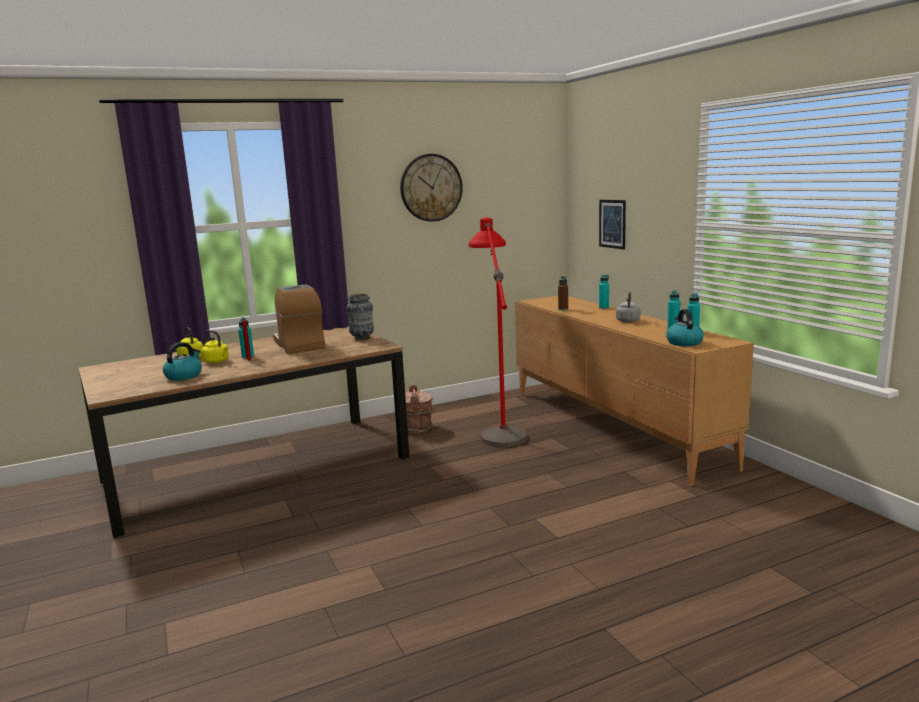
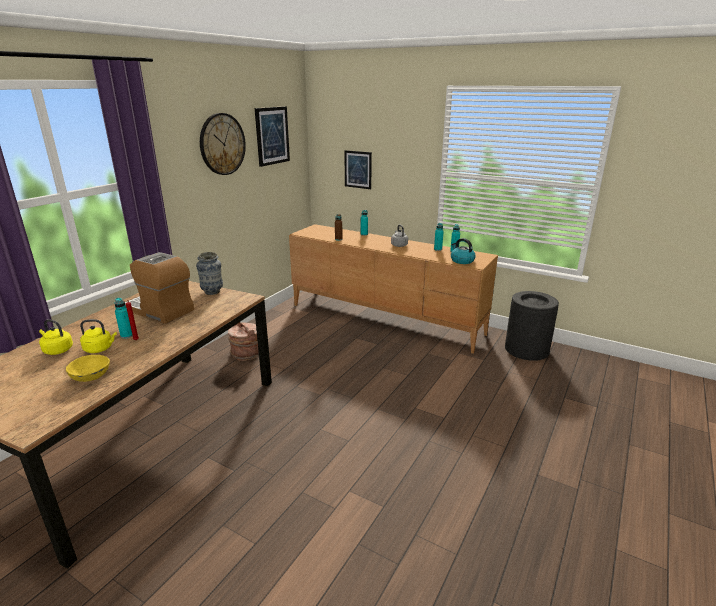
camera: 35 degrees left, 10 degrees up
kettle [163,342,202,381] -> yellow bowl [66,355,110,382]
red floor lamp [469,217,528,447] -> none
none -> picture [255,106,290,167]
none -> black trash can [505,291,559,361]

